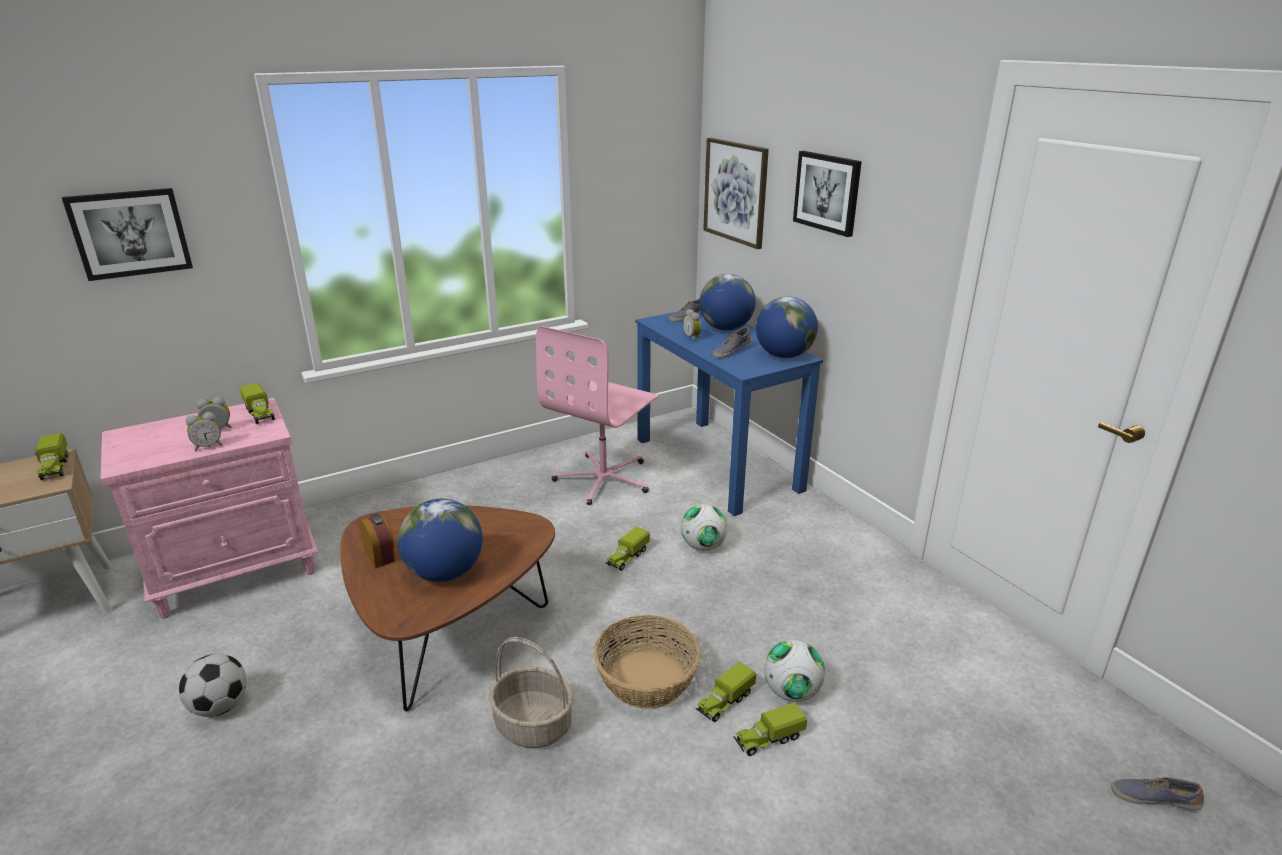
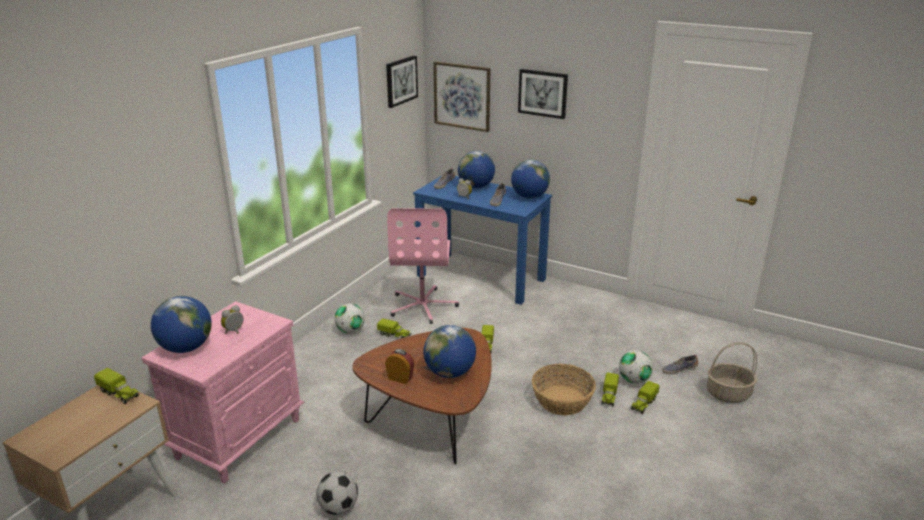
camera: 30 degrees left, 0 degrees up
picture [62,188,193,281] -> picture moved to [386,56,418,108]
alarm clock [186,412,222,451] -> none
toy truck [240,383,275,424] -> toy truck moved to [377,318,412,338]
basket [488,637,573,748] -> basket moved to [707,342,757,403]
football [681,504,727,551] -> football moved to [335,304,365,334]
shoe [1111,777,1204,810] -> shoe moved to [662,355,699,374]
none -> globe [151,296,212,353]

